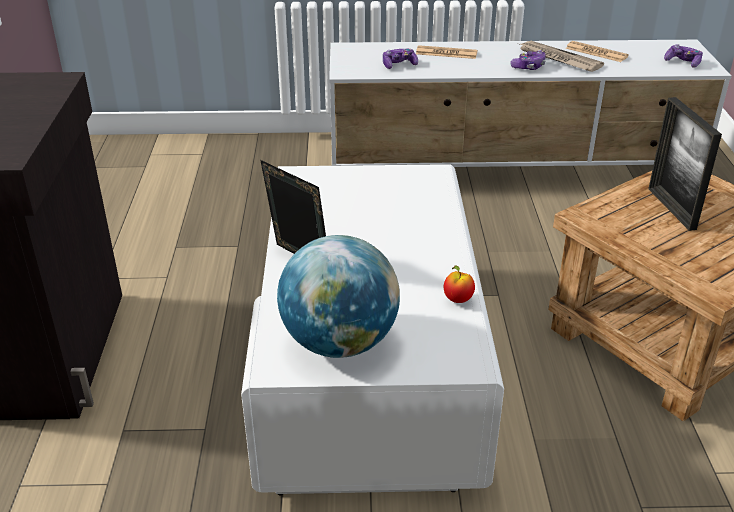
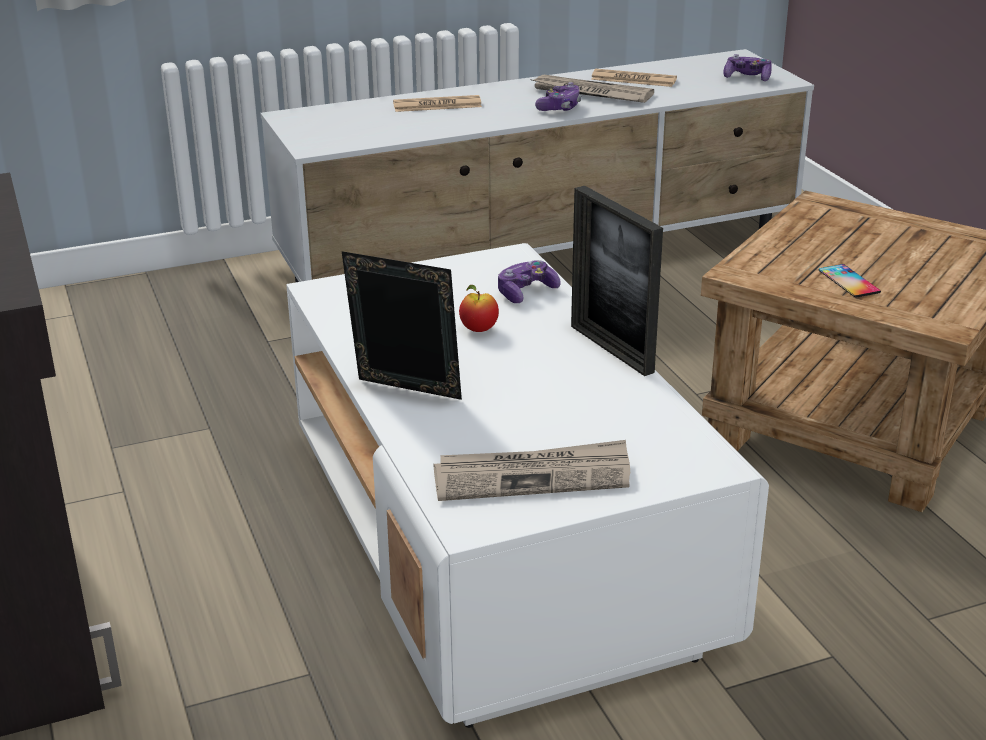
camera: 20 degrees left, 5 degrees down
globe [277,235,400,358] -> newspaper [433,440,630,501]
game controller [383,48,418,69] -> game controller moved to [498,260,561,303]
apple [444,265,475,303] -> apple moved to [459,285,499,332]
picture frame [648,97,722,231] -> picture frame moved to [571,186,663,376]
none -> phone [819,264,881,298]

